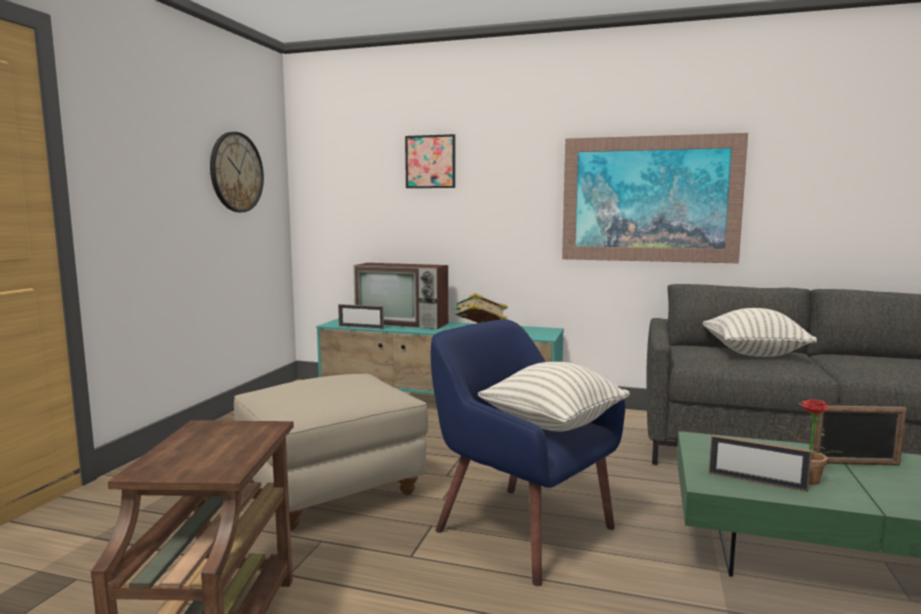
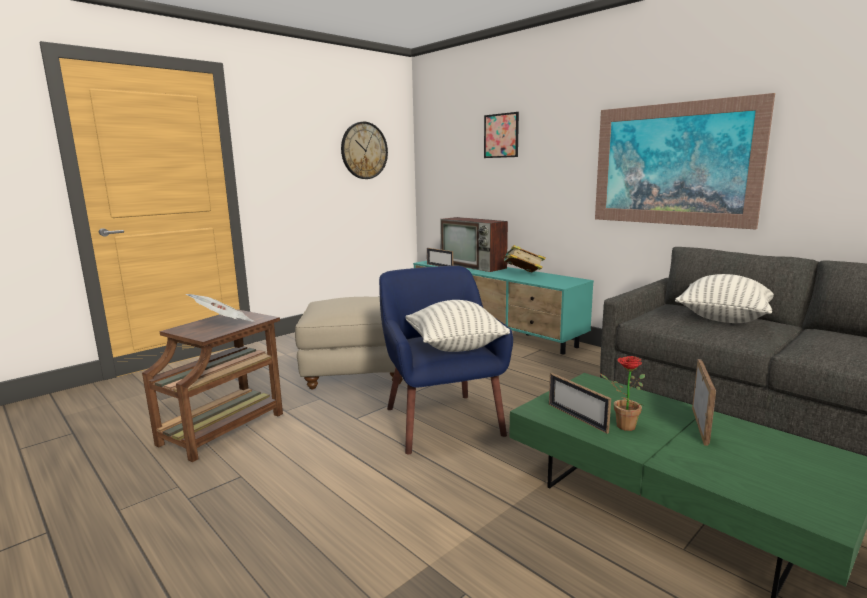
camera: 30 degrees right, 5 degrees up
picture frame [812,405,907,466] -> picture frame turned 105 degrees counterclockwise [692,359,716,446]
none -> newspaper [186,294,255,322]

